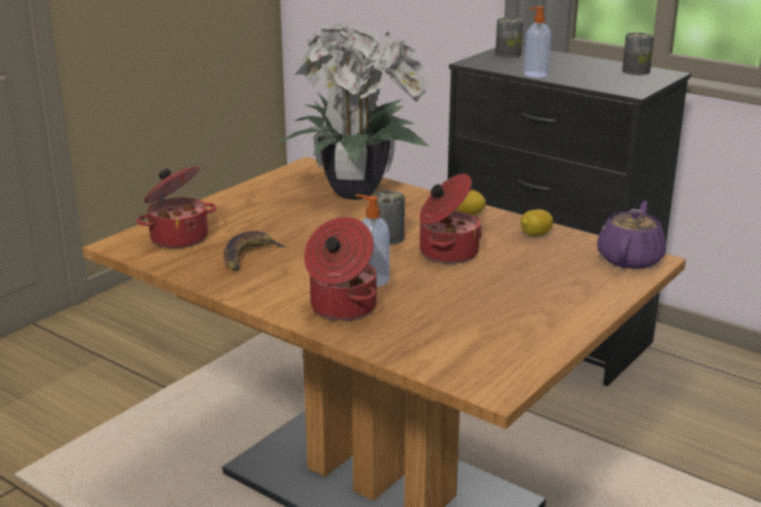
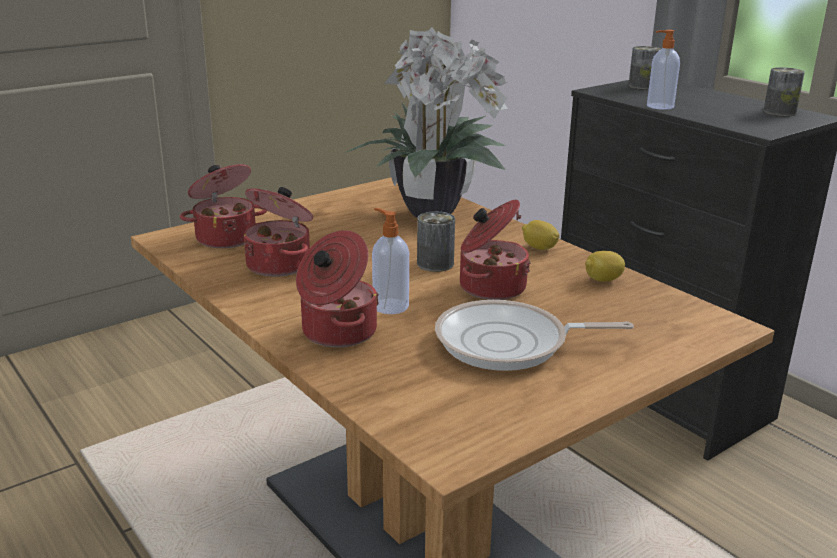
camera: 15 degrees right, 0 degrees up
banana [224,231,286,271] -> cooking pot [244,187,313,277]
purple teapot [597,201,666,269] -> none
none -> frying pan [435,300,634,371]

